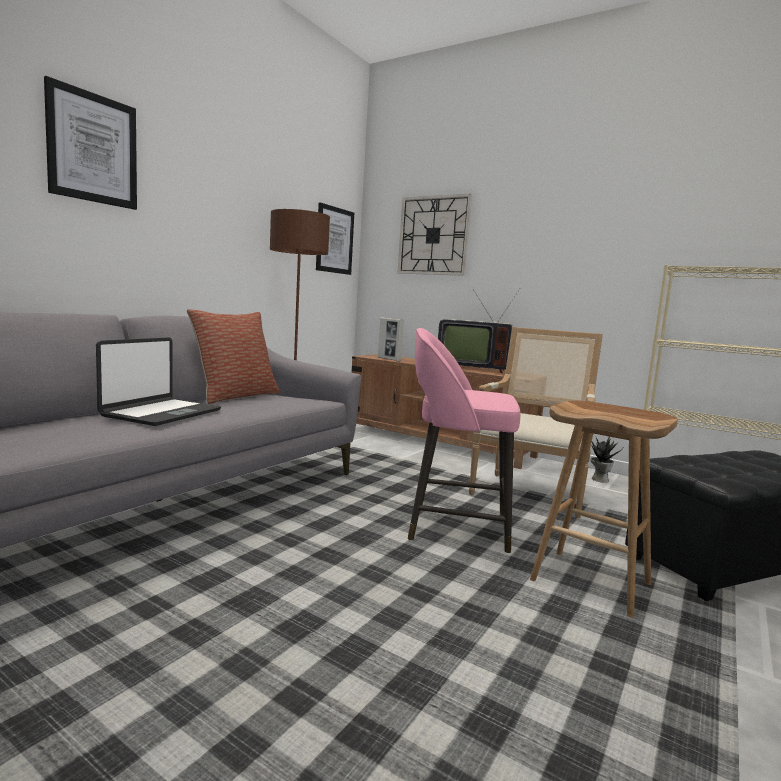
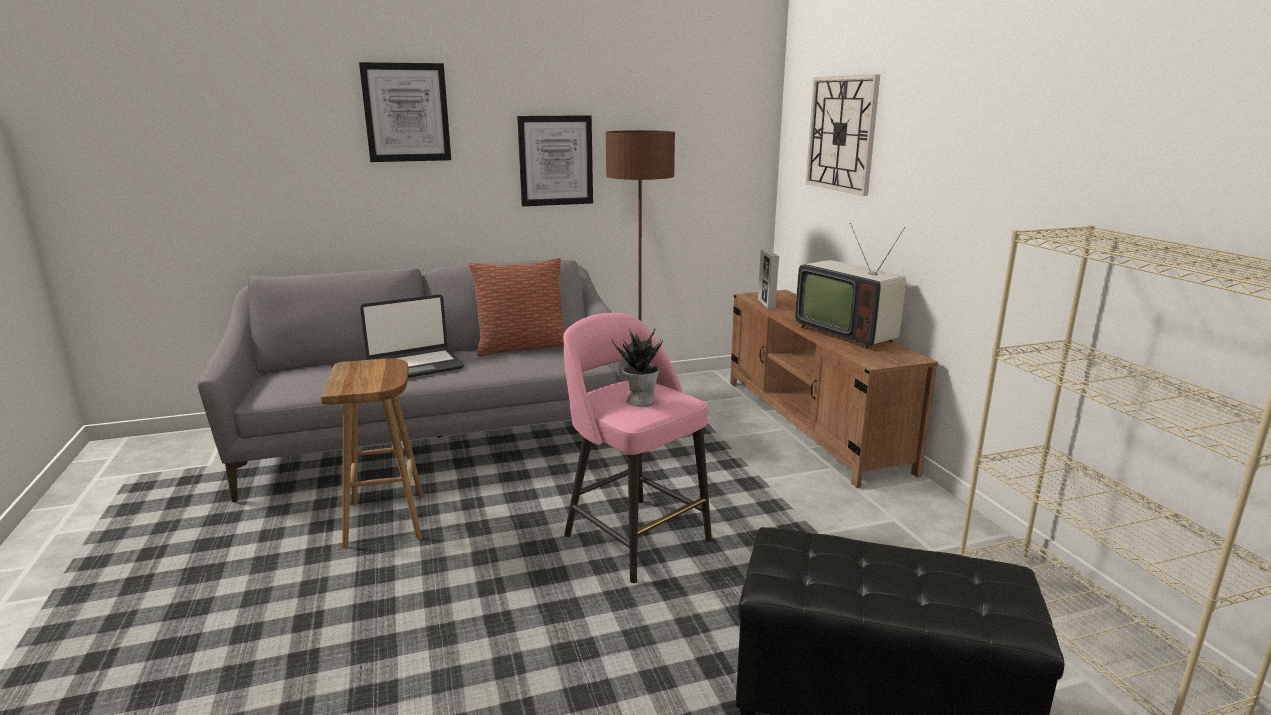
camera: 40 degrees right, 10 degrees up
picture [316,202,354,275] -> picture moved to [517,115,593,206]
armchair [469,327,603,518] -> none
brown stool [530,401,678,618] -> brown stool moved to [321,358,424,549]
potted plant [590,437,623,483] -> potted plant moved to [612,328,663,406]

